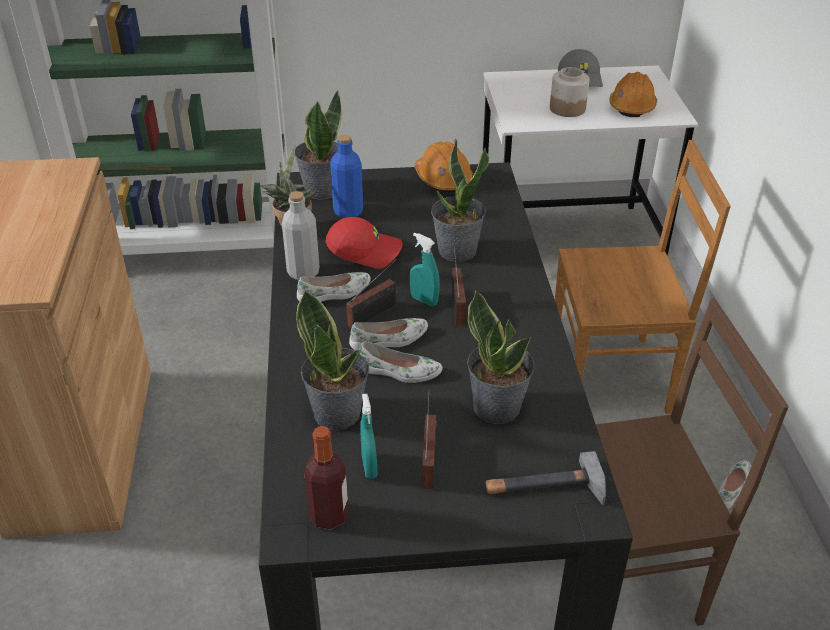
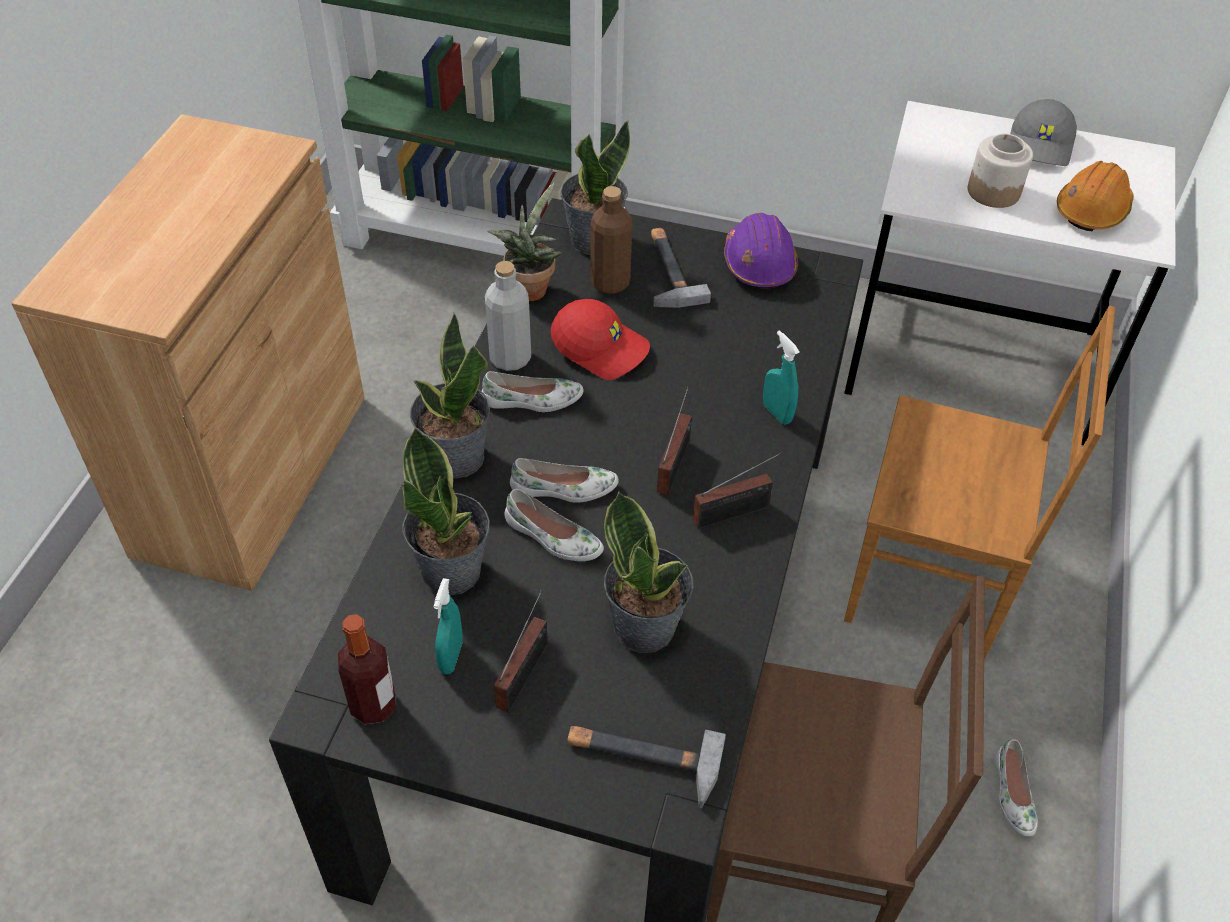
camera: 20 degrees right, 10 degrees up
blue bottle [330,135,363,218] -> brown bottle [590,186,633,294]
radio [346,259,397,328] -> radio moved to [693,453,781,529]
turquoise spray bottle [410,232,440,306] -> turquoise spray bottle moved to [763,330,800,424]
orange hard hat [414,142,473,193] -> purple hard hat [724,213,798,289]
potted plant [431,138,489,262] -> potted plant moved to [410,313,490,479]
white shoe [717,461,751,509] -> white shoe turned 120 degrees clockwise [995,739,1038,836]
none -> hammer [651,228,711,308]

